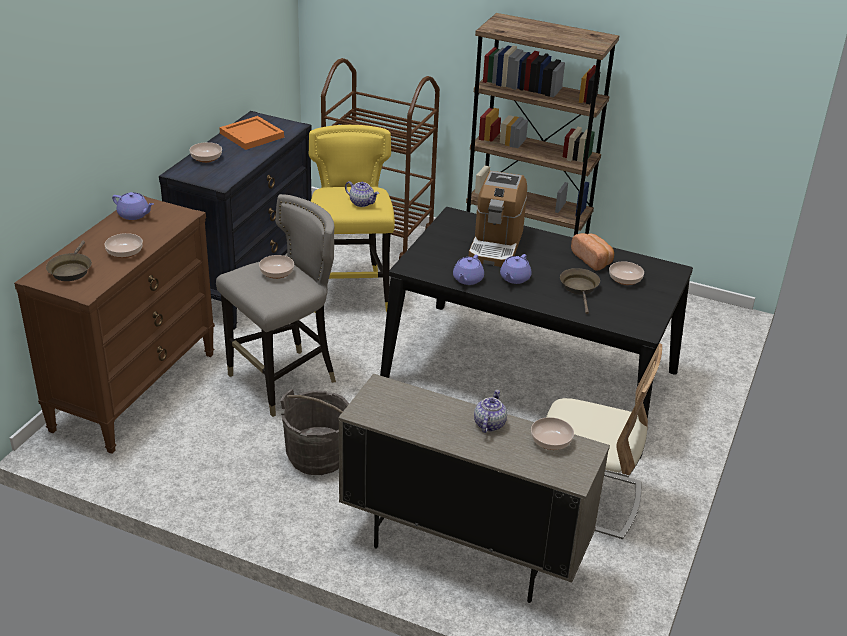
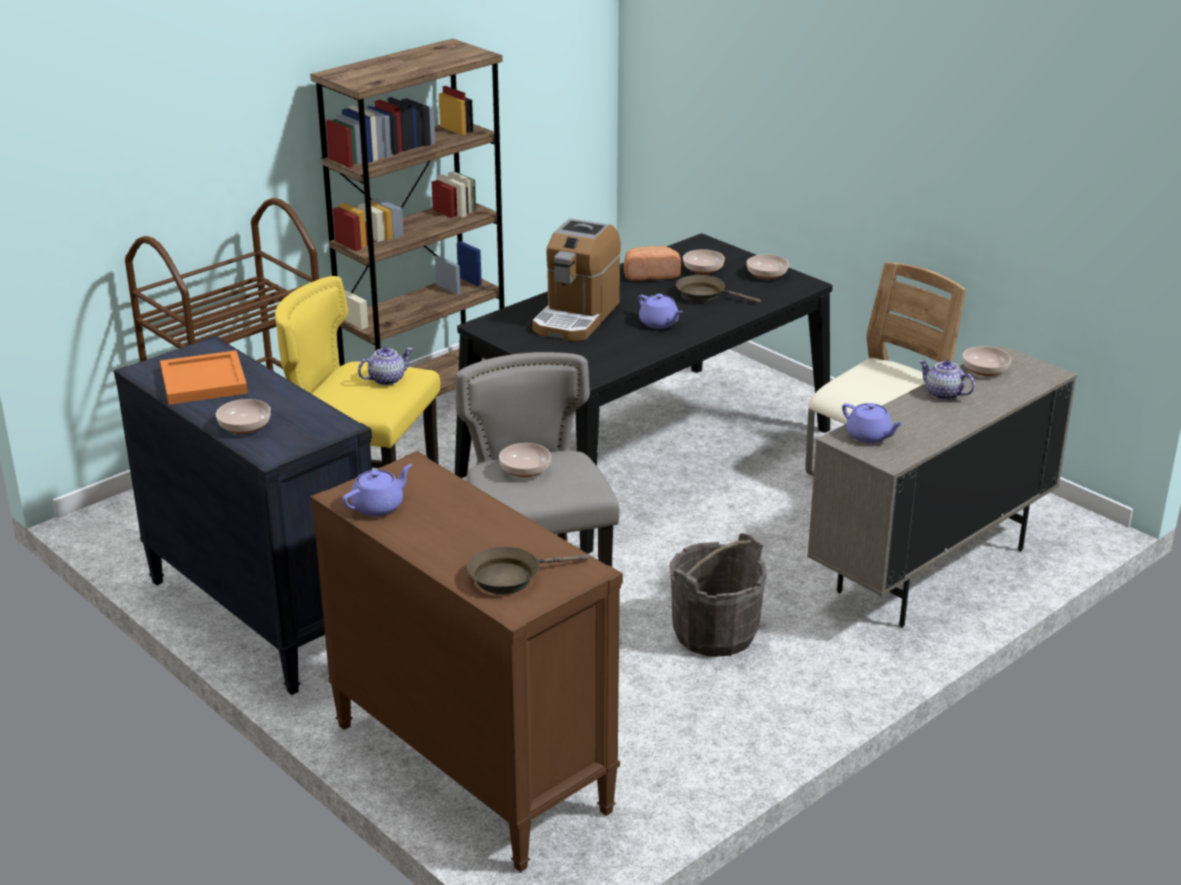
camera: 65 degrees left, 5 degrees down
brown frying pan [46,241,92,281] -> brown frying pan turned 135 degrees clockwise [467,547,589,594]
bowl [104,233,143,258] -> bowl moved to [747,254,789,280]
purple teapot [453,255,484,285] -> purple teapot moved to [842,403,903,443]
coffee machine [468,171,527,267] -> coffee machine turned 75 degrees clockwise [532,218,621,341]

